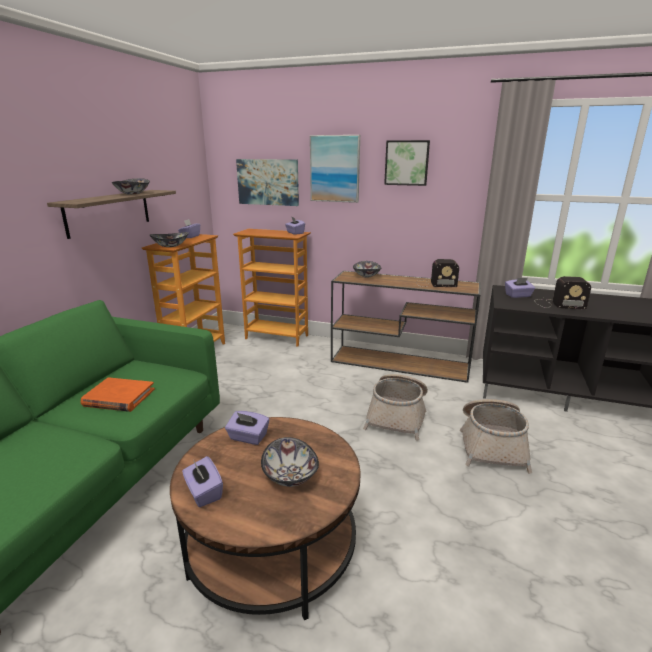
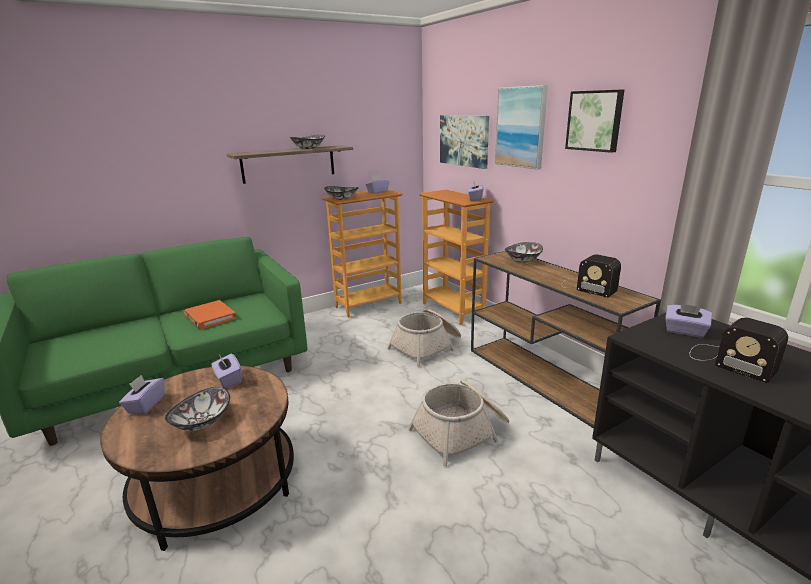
camera: 40 degrees right, 0 degrees up
basket [460,399,532,474] -> basket moved to [387,309,461,366]

